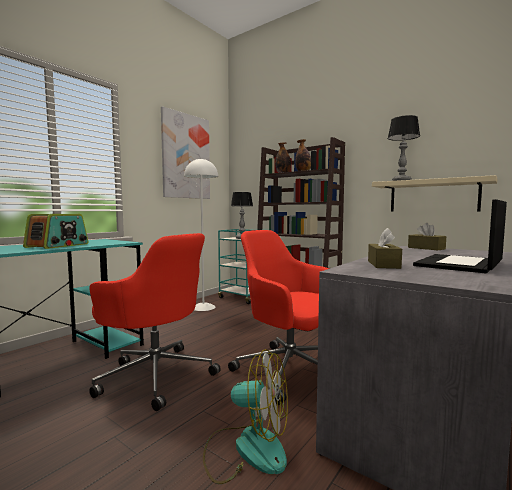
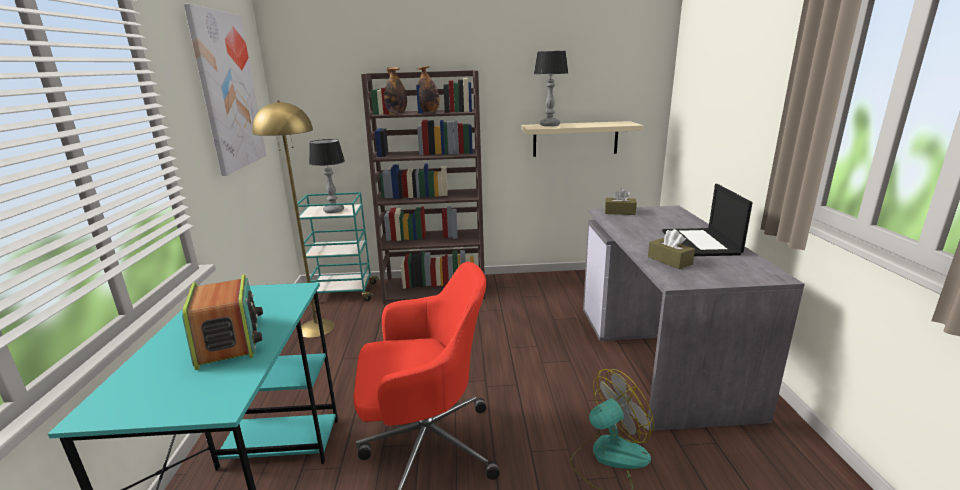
camera: 40 degrees left, 15 degrees up
white floor lamp [184,158,218,311] -> yellow floor lamp [252,100,335,338]
red office chair [228,230,329,405] -> none

